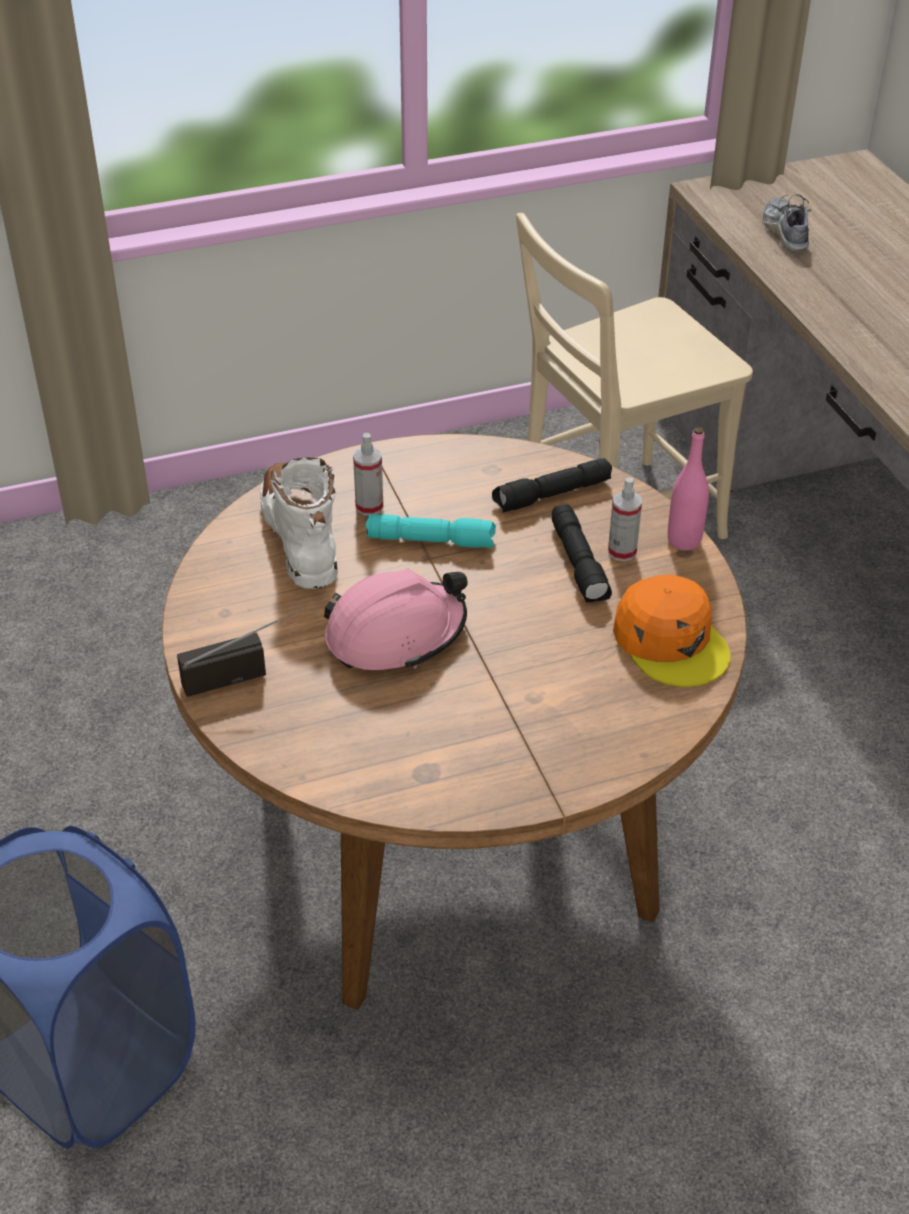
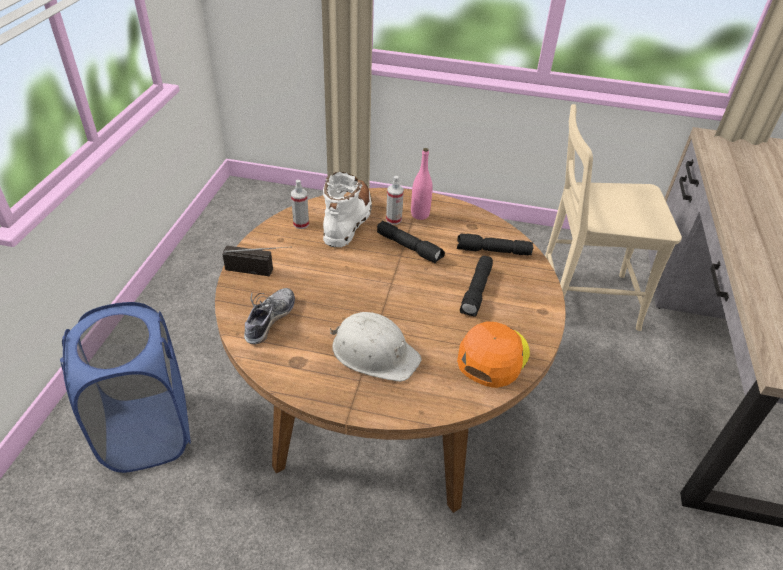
camera: 30 degrees right, 0 degrees up
pink hard hat [324,568,467,670] -> none
turquoise flashlight [366,514,496,548] -> black flashlight [377,221,445,264]
spray bottle [608,478,642,562] -> spray bottle moved to [291,180,309,229]
orange cap [613,575,730,687] -> orange cap turned 150 degrees counterclockwise [457,321,530,388]
pink bottle [668,427,709,551] -> pink bottle moved to [411,148,433,220]
shoe [763,194,811,252] -> shoe moved to [244,288,295,344]
none -> white hard hat [330,312,421,382]

